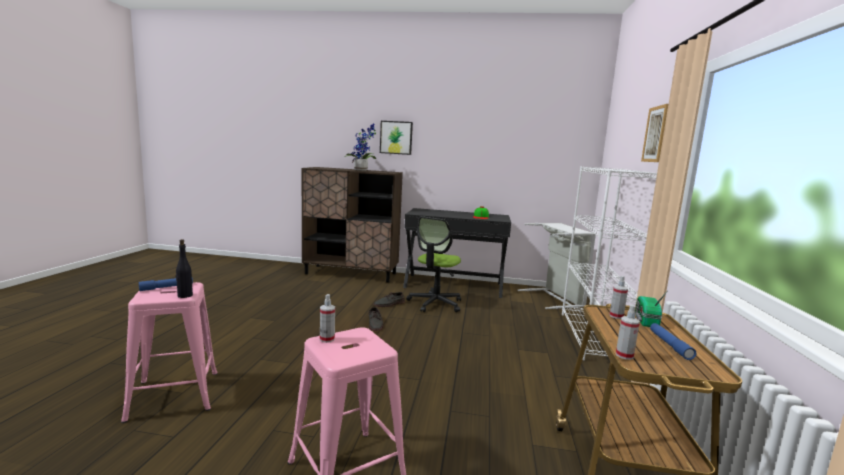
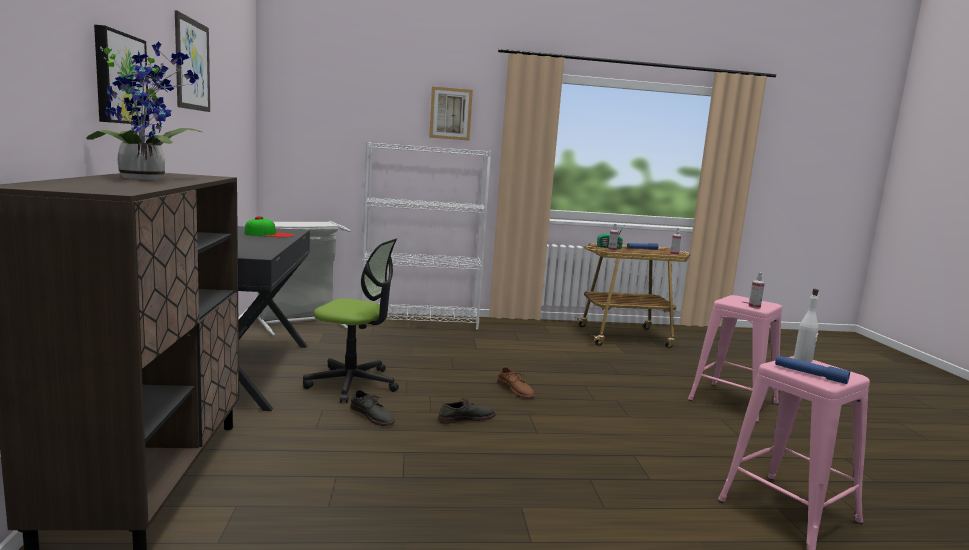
camera: 105 degrees left, 0 degrees up
black bottle [176,239,193,298] -> white bottle [794,289,819,362]
none -> picture [175,10,210,112]
none -> brown shoe [497,367,535,399]

